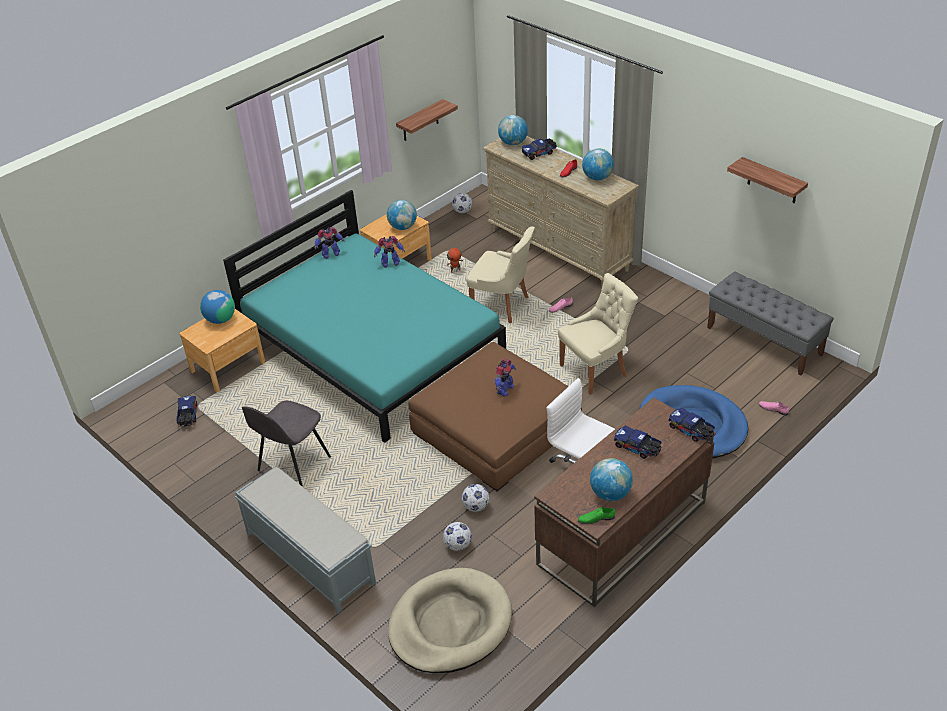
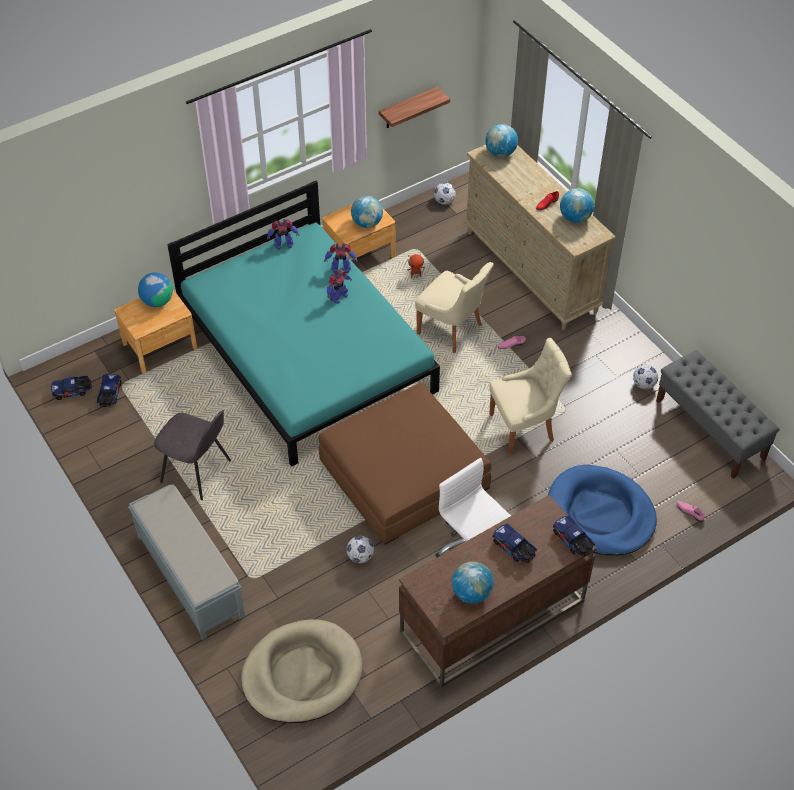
camera: 10 degrees right, 10 degrees up
grey chair [242,401,331,487] -> grey chair turned 105 degrees counterclockwise [154,410,231,500]
football [443,522,472,551] -> football moved to [633,365,658,390]
toy robot [495,359,516,397] -> toy robot moved to [327,270,352,304]
toy truck [522,139,557,160] -> toy truck moved to [51,376,92,400]
green shoe [578,507,615,524] -> none
shelf [727,157,808,203] -> none

